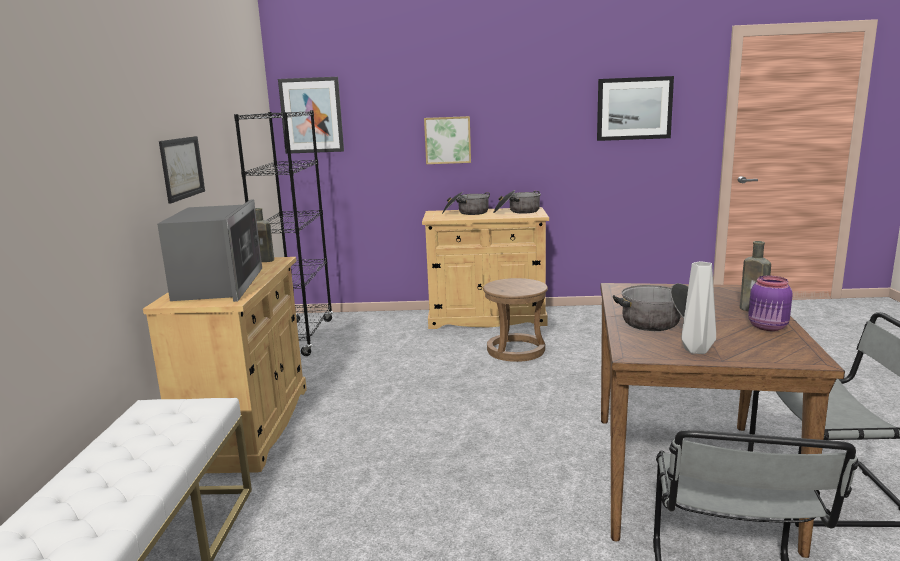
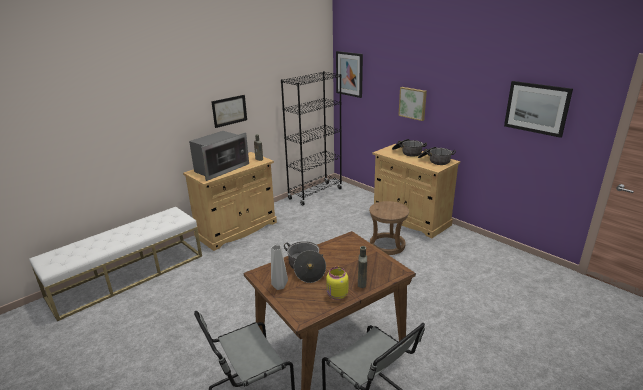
camera: 45 degrees right, 10 degrees up
purple jar [748,276,793,331] -> yellow jar [326,267,348,300]

